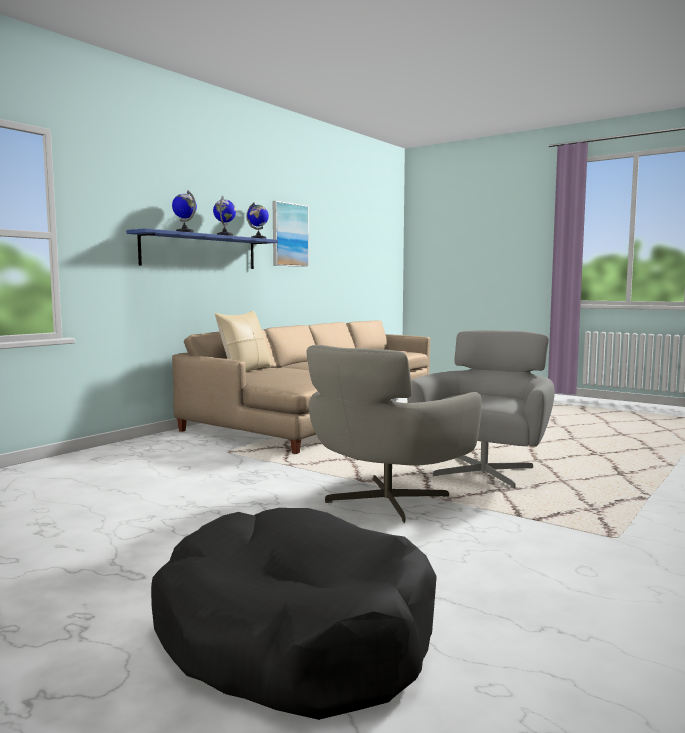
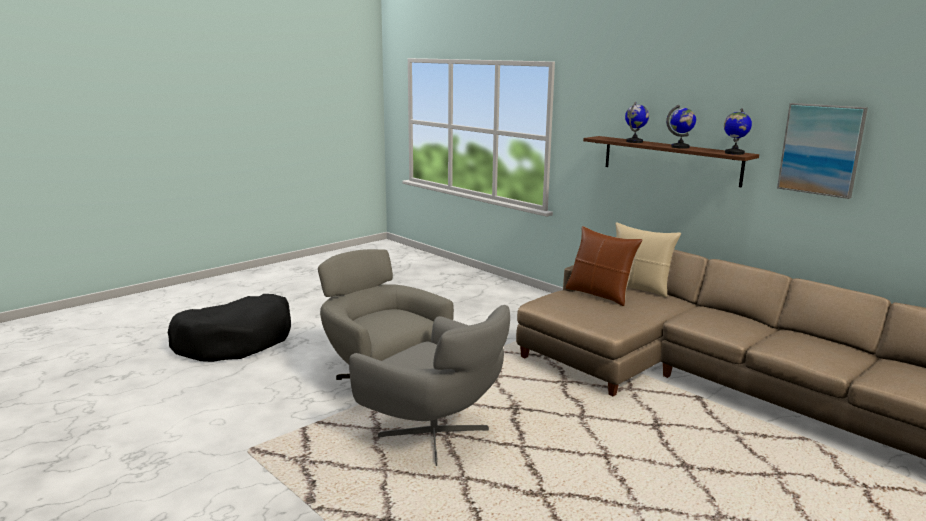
camera: 100 degrees right, 10 degrees up
blue shelf [126,228,278,269] -> brown shelf [583,136,759,187]
none -> brown pillow [566,226,642,306]

